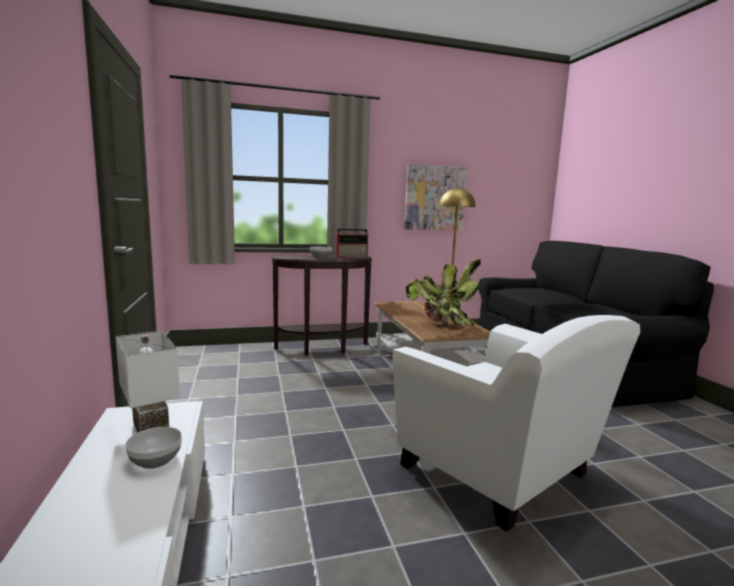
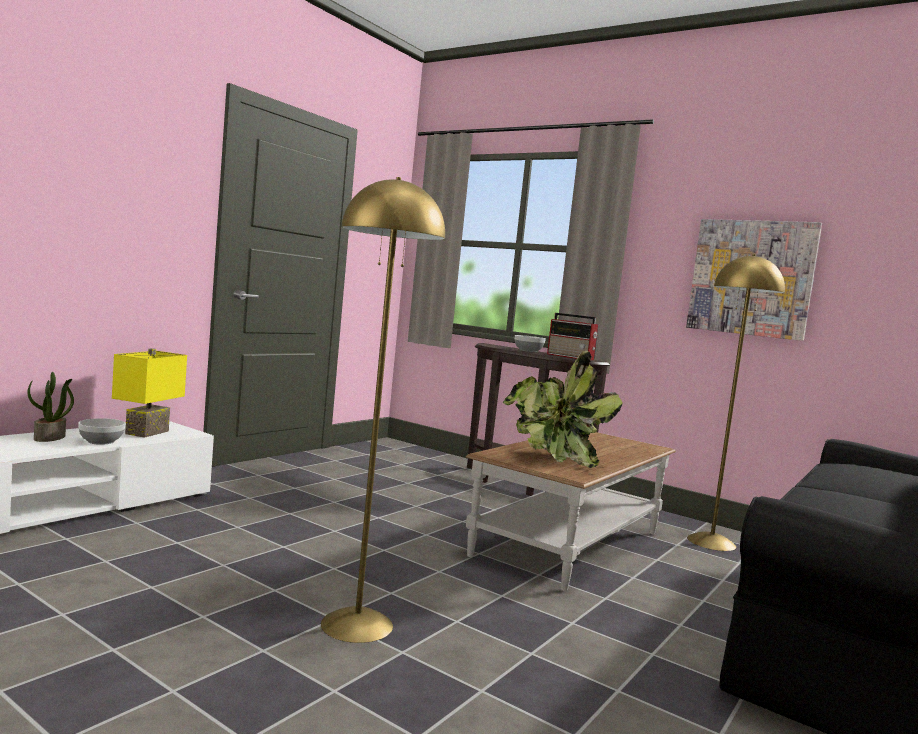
camera: 50 degrees right, 5 degrees down
white table lamp [116,331,180,433] -> yellow table lamp [112,348,187,438]
white armchair [393,315,640,532] -> yellow floor lamp [321,177,445,643]
none -> potted plant [27,372,74,442]

